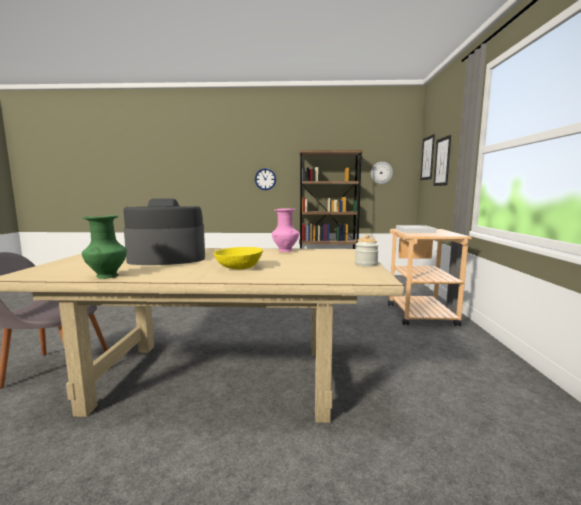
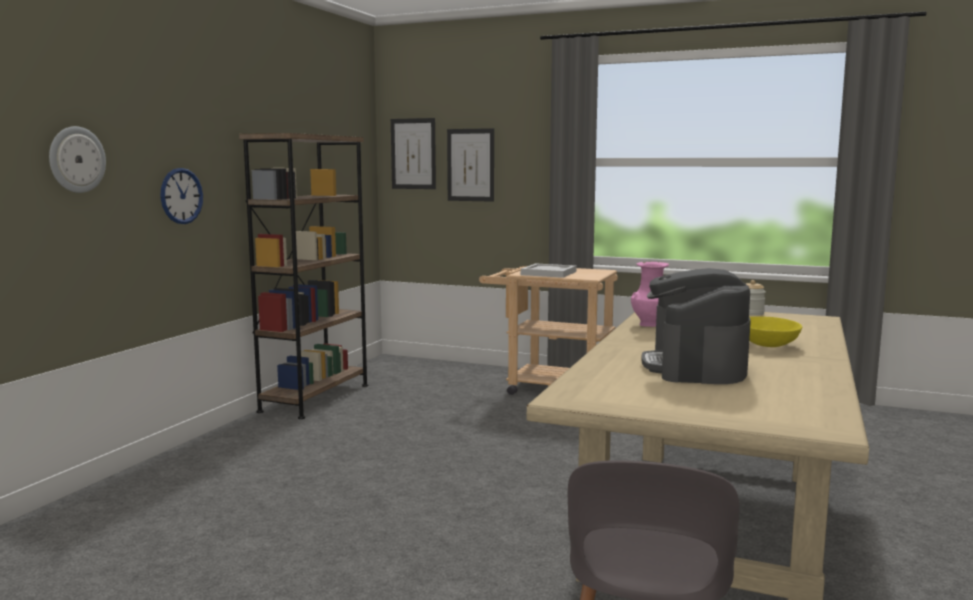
camera: 70 degrees left, 0 degrees up
green vase [82,215,127,279] -> none
wall clock [371,162,393,184] -> wall clock moved to [49,126,106,193]

